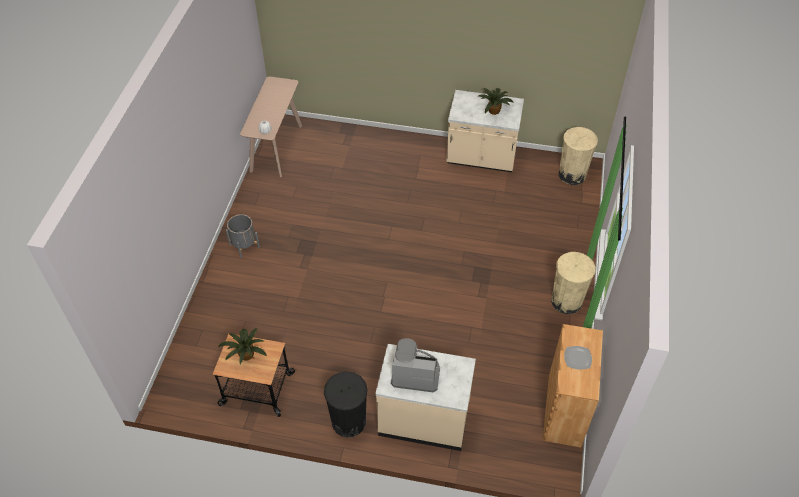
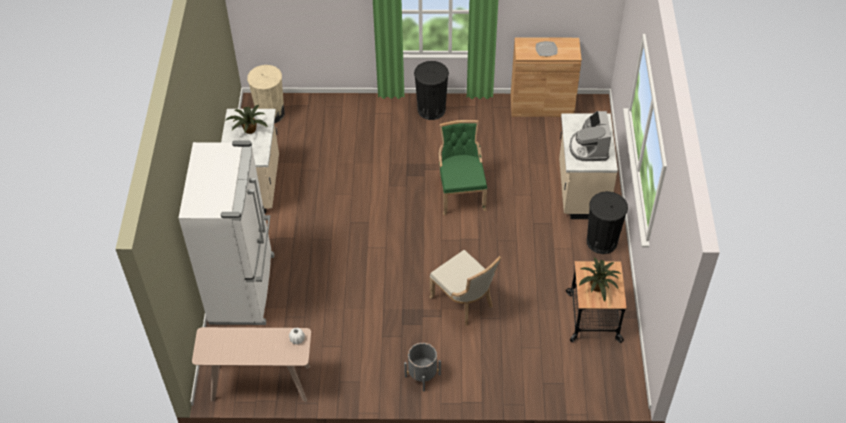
camera: 100 degrees left, 0 degrees up
beige trash can [551,252,596,314] -> black trash can [414,61,449,120]
none -> white fridge [179,140,274,325]
none -> beige chair [429,250,501,326]
none -> green chair [439,120,487,215]

